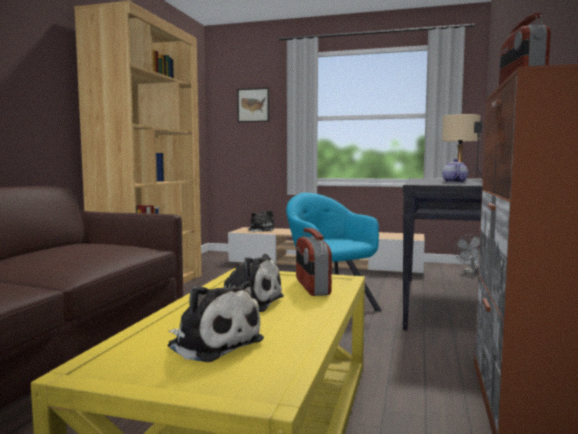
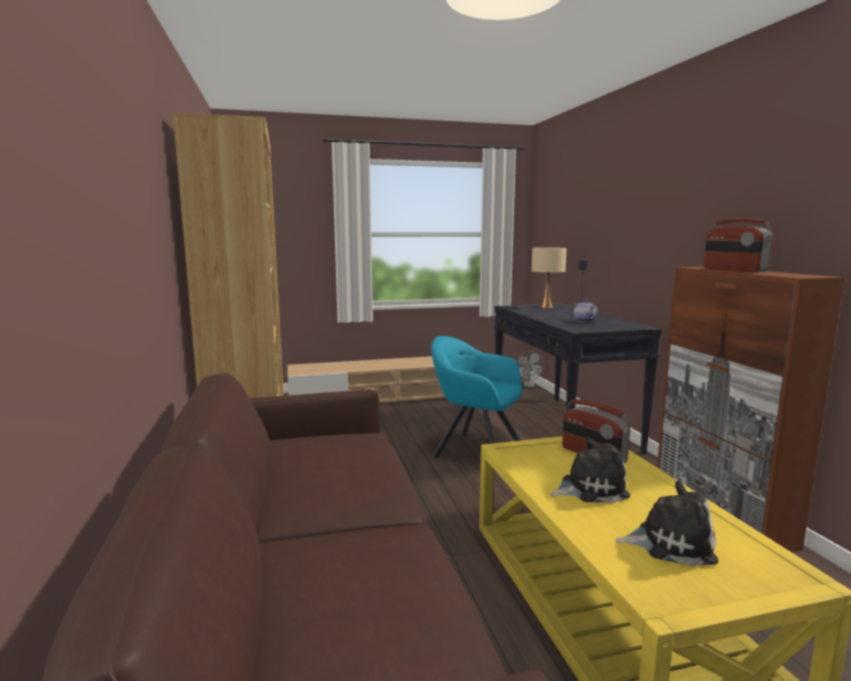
camera: 30 degrees left, 5 degrees up
picture [237,88,269,122] -> none
plush toy [248,211,275,233] -> none

